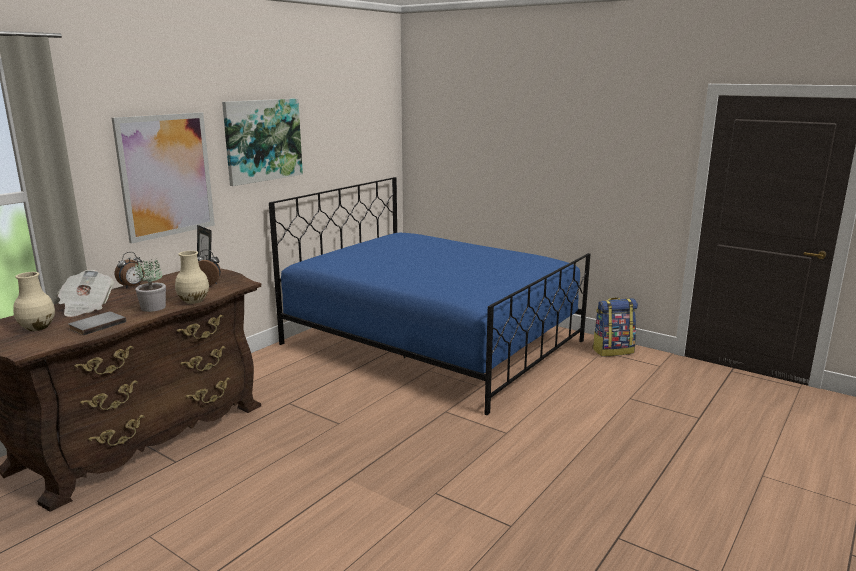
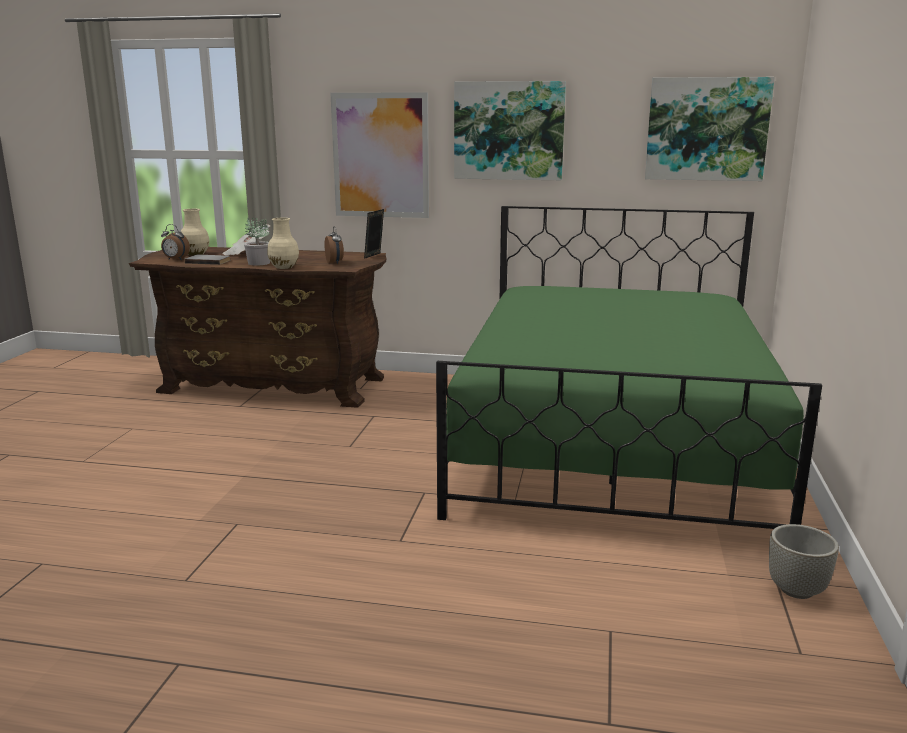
camera: 65 degrees right, 0 degrees up
alarm clock [115,252,145,288] -> alarm clock moved to [161,224,190,260]
blue bed [269,177,590,415] -> green bed [436,206,822,529]
backpack [592,297,638,356] -> grey planter [769,524,839,599]
none -> picture [645,77,775,181]

